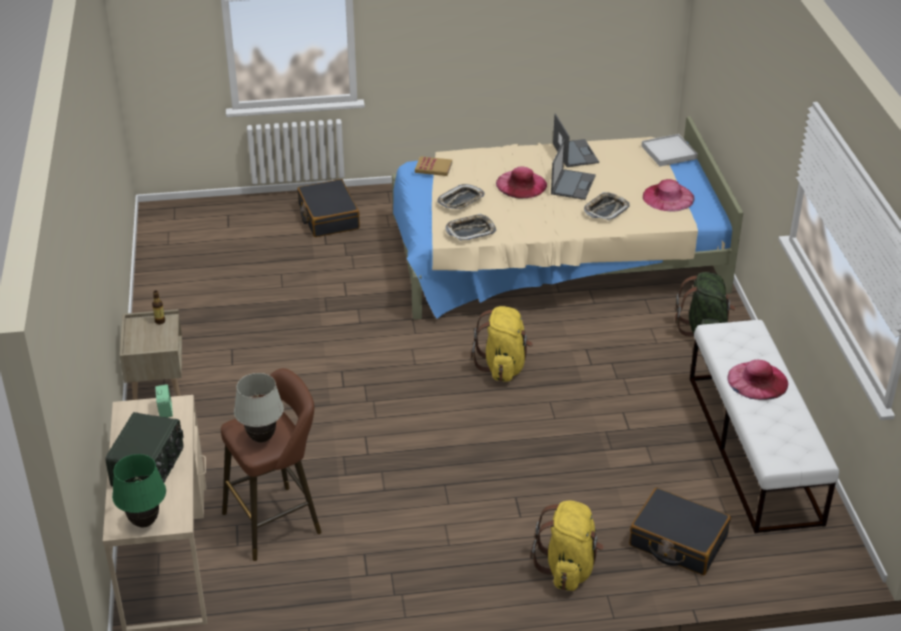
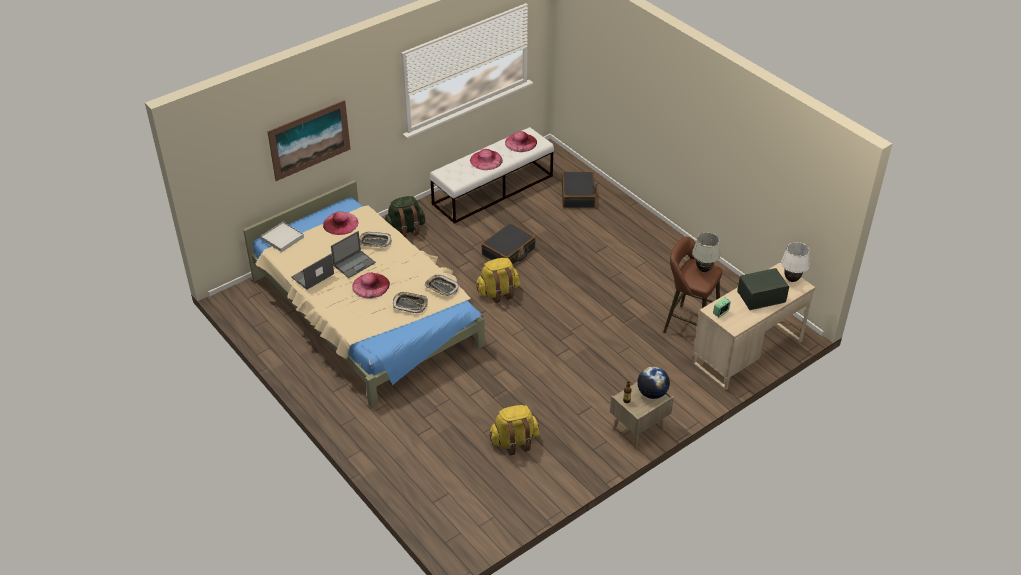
camera: 120 degrees left, 5 degrees up
green table lamp [112,454,166,527] -> white table lamp [781,242,810,282]
black suitcase [297,179,360,237] -> black suitcase moved to [481,223,535,264]
book [415,156,452,176] -> none
yellow backpack [530,501,604,591] -> yellow backpack moved to [489,405,539,455]
laptop [551,139,596,200] -> laptop turned 150 degrees clockwise [331,231,376,278]
none -> picture [267,100,351,181]
none -> pink hat [505,131,537,152]
none -> globe [637,367,670,399]

